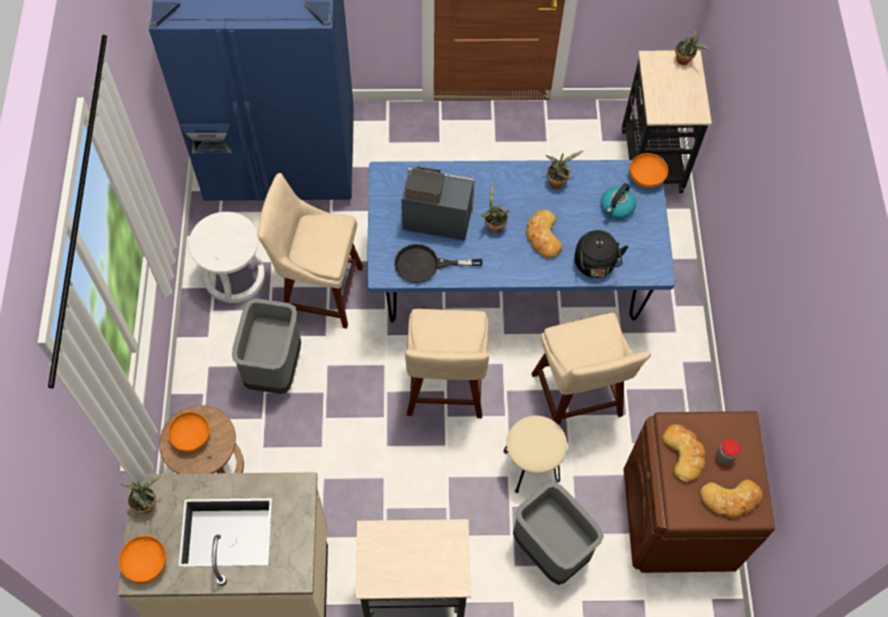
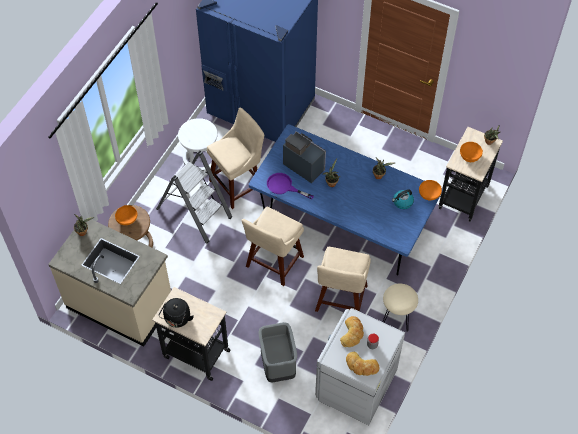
camera: 30 degrees right, 5 degrees down
orange bowl [119,535,167,584] -> orange bowl moved to [460,142,483,162]
grey trash can [232,298,301,394] -> grey step ladder [156,150,233,243]
beige chair [257,173,363,329] -> beige chair turned 105 degrees clockwise [207,108,264,209]
black frying pan [394,244,483,283] -> purple frying pan [267,173,314,199]
beige stool [503,416,567,493] -> beige stool moved to [383,284,418,332]
bread [526,210,562,258] -> none
black kettle [574,230,628,278] -> black kettle moved to [159,298,194,328]
brown washing machine [624,411,775,573] -> white washing machine [315,308,405,425]

